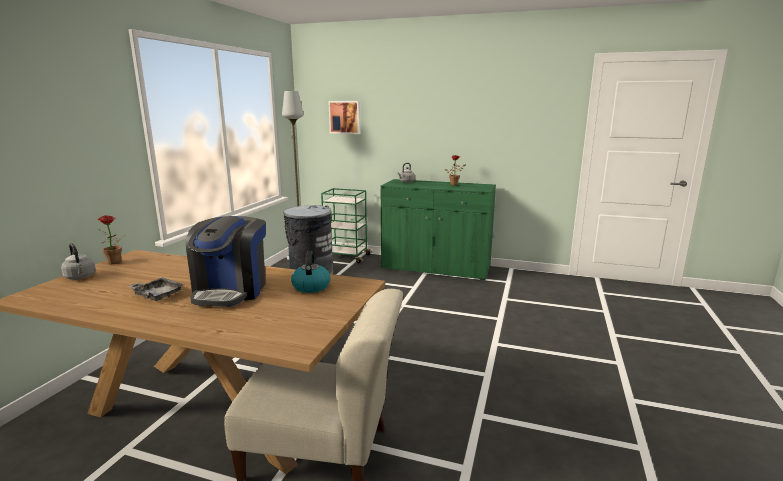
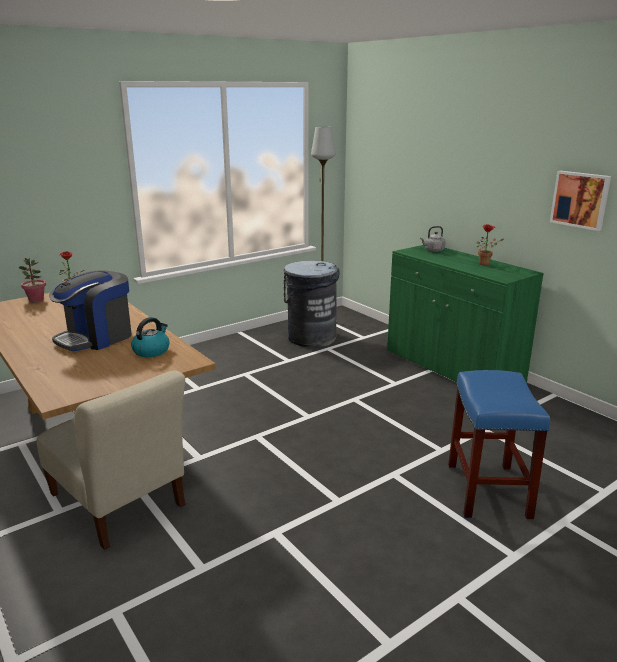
camera: 35 degrees right, 5 degrees up
grey kettle [61,243,96,279] -> potted plant [19,258,46,302]
grey tray [129,277,184,301] -> none
green cart [321,188,372,263] -> none
picture [328,101,360,134] -> picture moved to [550,171,611,231]
none -> blue stool [448,370,550,520]

